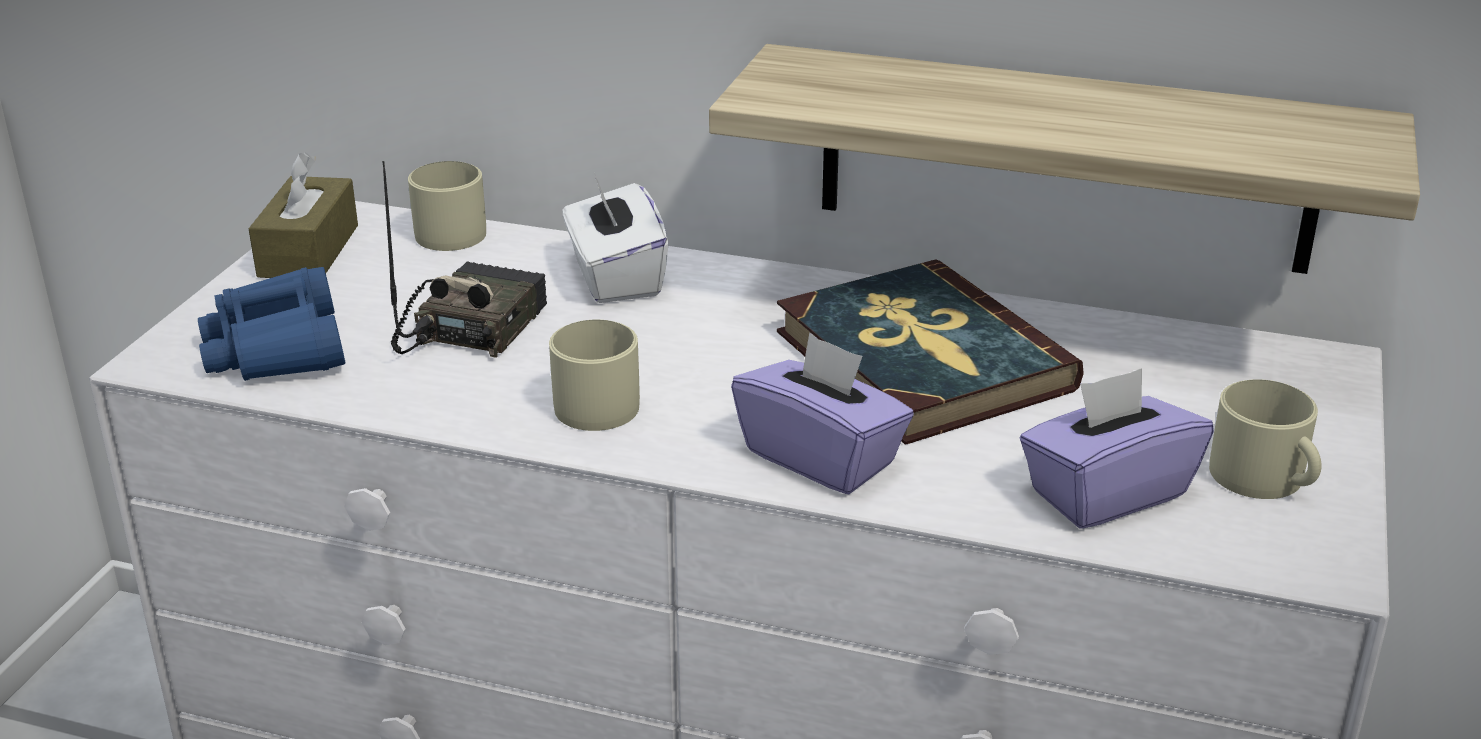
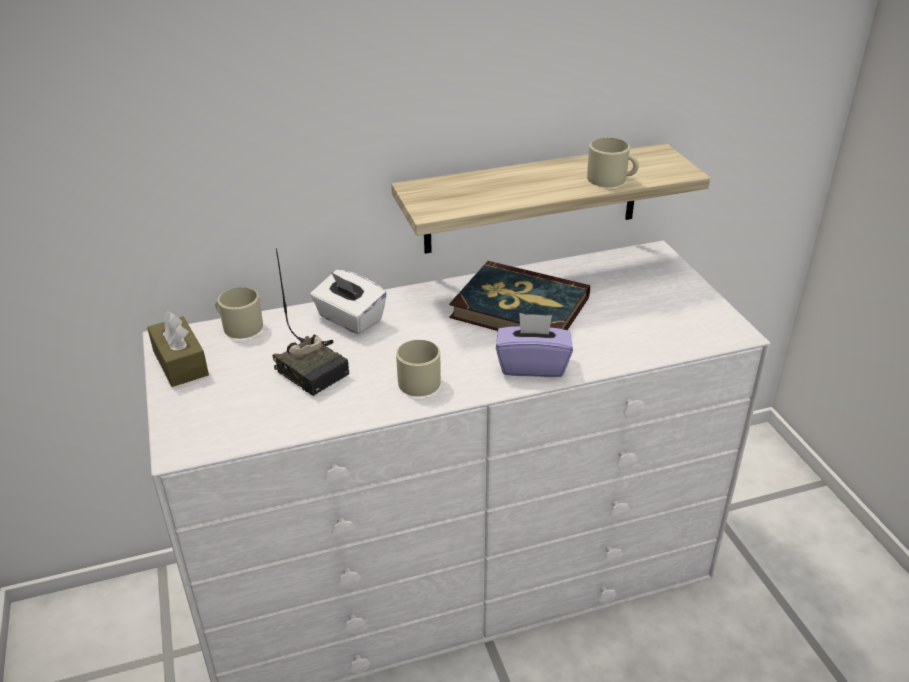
camera: 35 degrees left, 5 degrees up
blue binoculars [198,267,345,381] -> none
radio [382,161,547,358] -> radio turned 150 degrees clockwise [272,249,349,396]
purple tissue box [1020,368,1214,529] -> none
beige mug [1209,379,1321,499] -> beige mug moved to [587,138,639,187]

